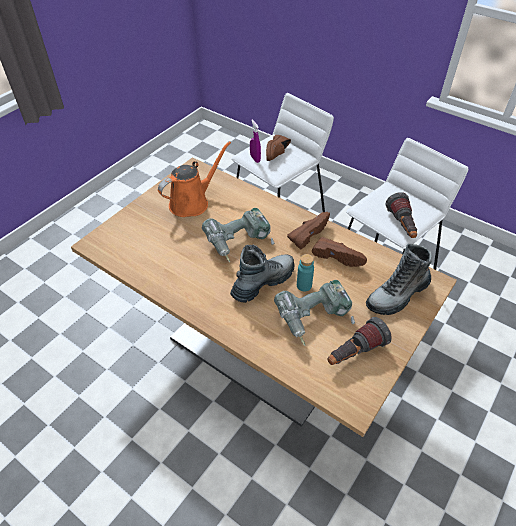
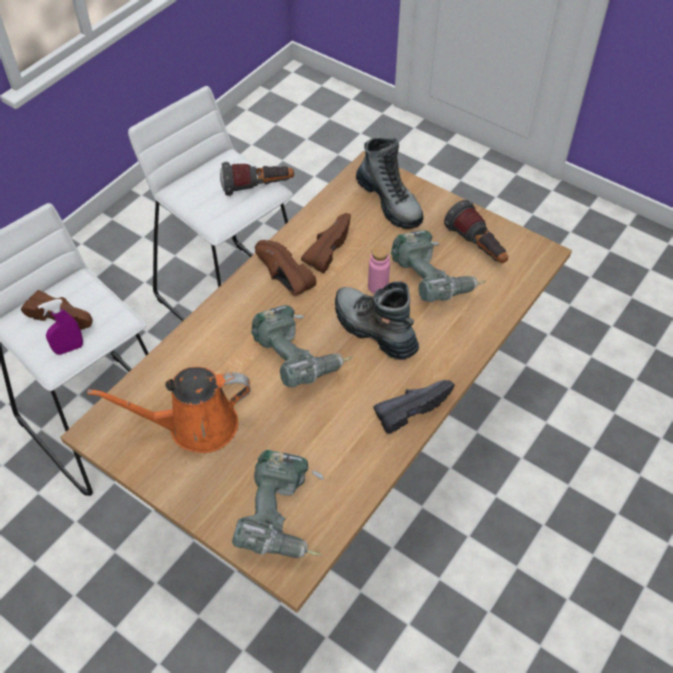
camera: 90 degrees left, 5 degrees up
orange watering can [158,141,231,217] -> orange watering can turned 60 degrees counterclockwise [87,367,251,453]
turquoise bottle [297,254,314,291] -> pink bottle [368,245,390,294]
none -> power drill [232,450,324,558]
none -> black shoe [373,380,455,434]

